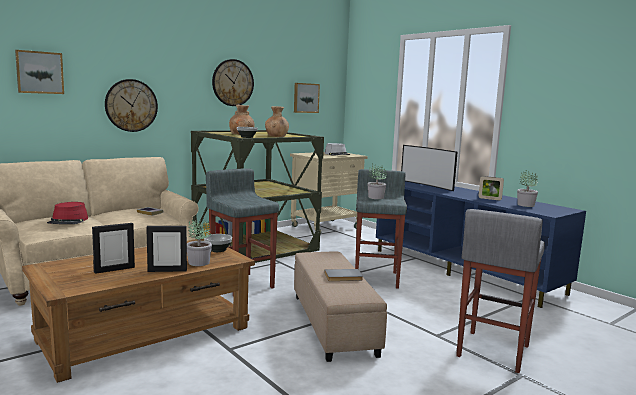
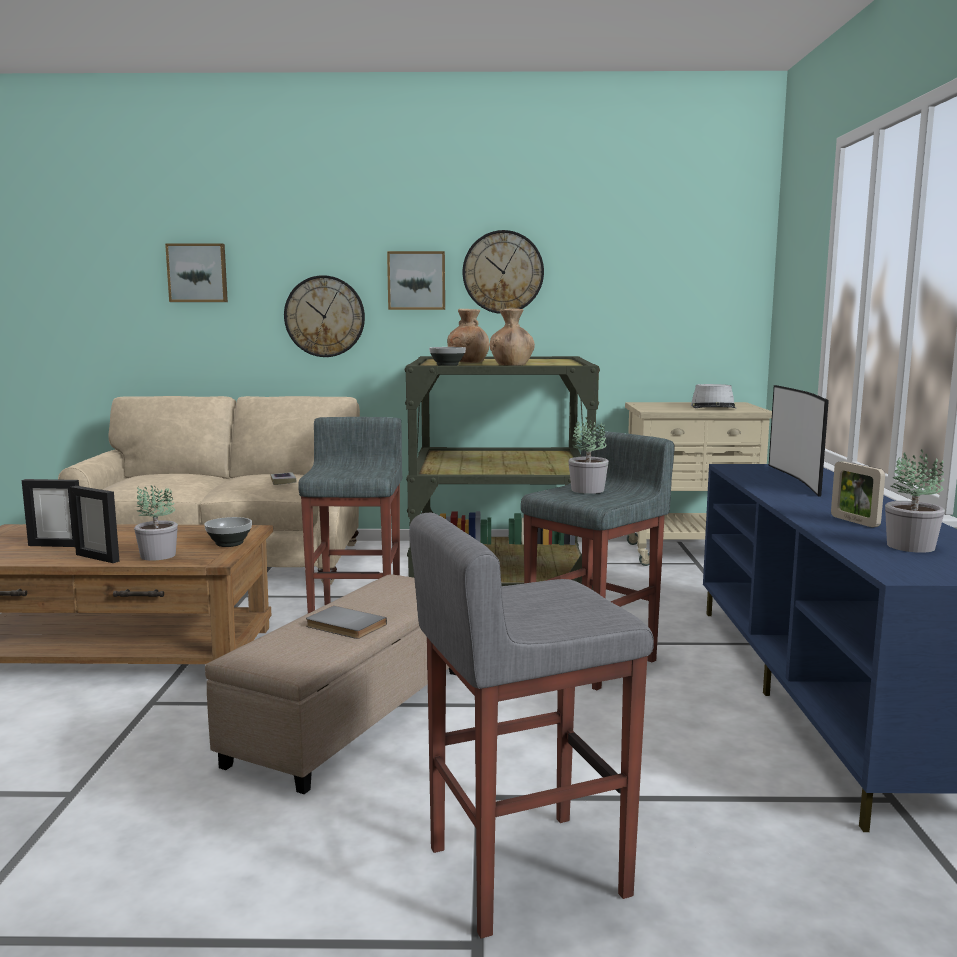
camera: 40 degrees right, 0 degrees up
red hat [47,202,88,224] -> none
picture [294,83,320,113] -> picture moved to [387,251,445,310]

